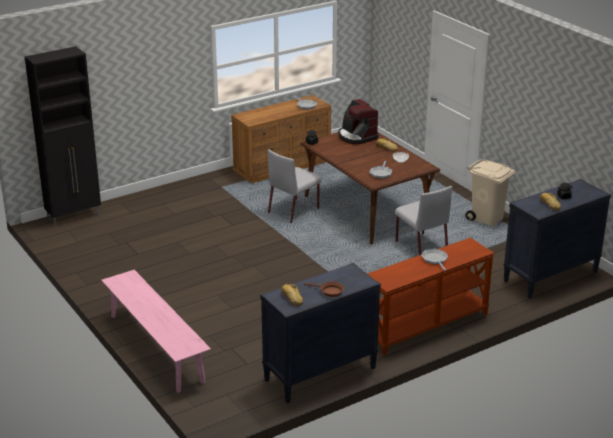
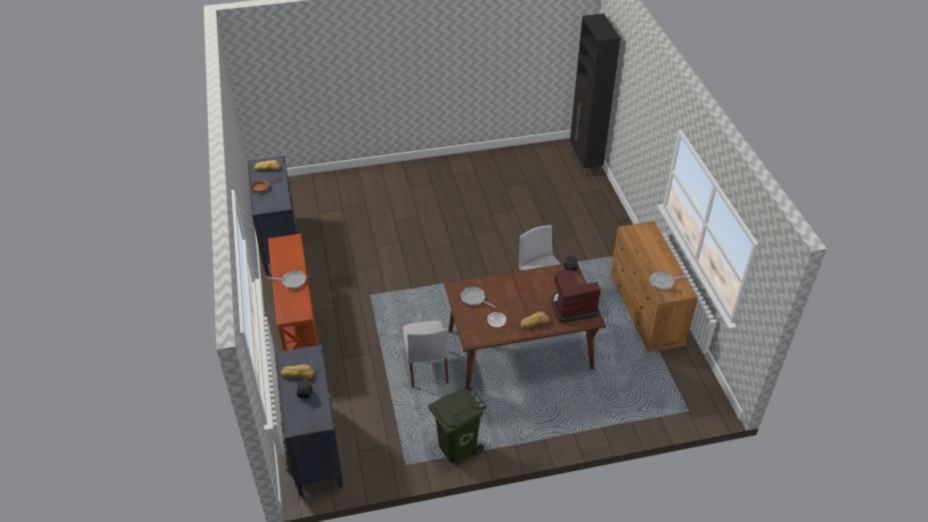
camera: 110 degrees right, 15 degrees up
pink bench [101,270,211,393] -> none
grey chair [395,186,452,255] -> grey chair turned 90 degrees counterclockwise [403,320,449,388]
beige trash can [466,160,516,225] -> green trash can [428,387,487,463]

